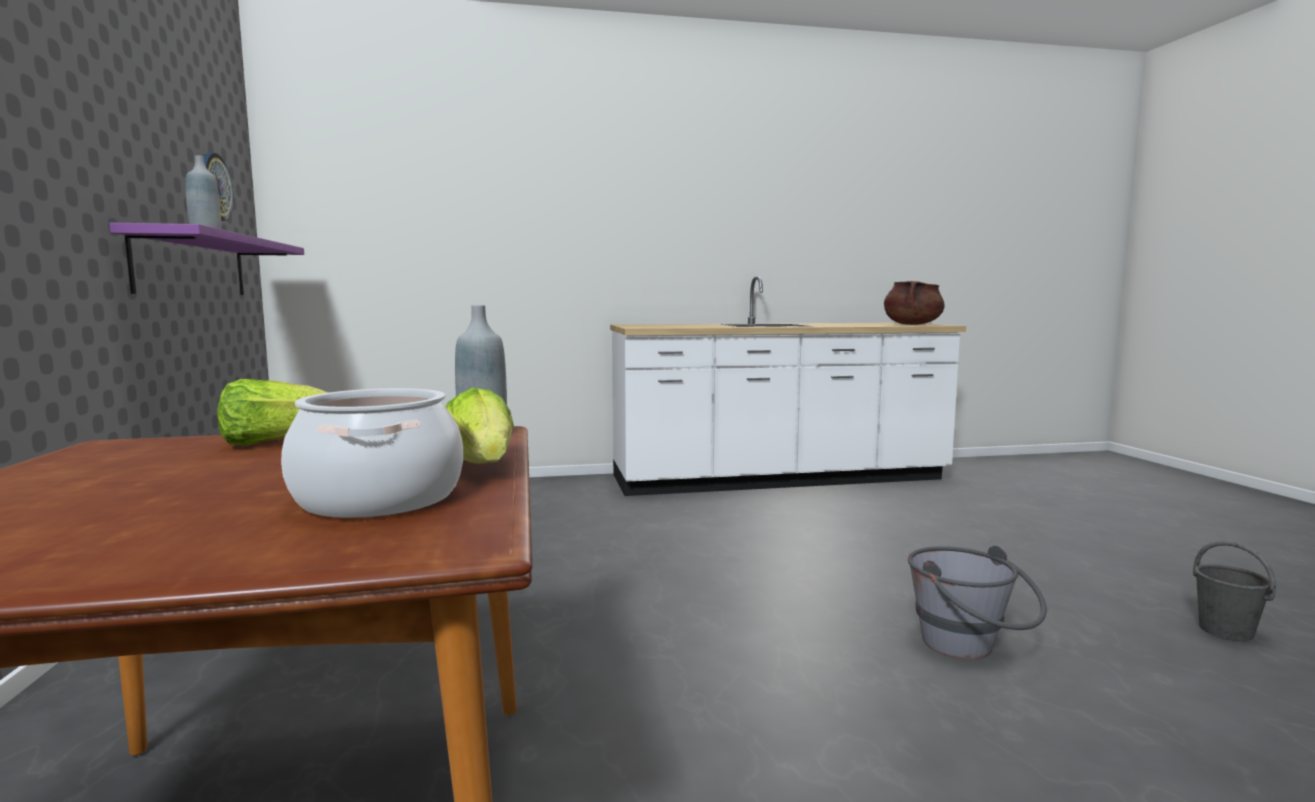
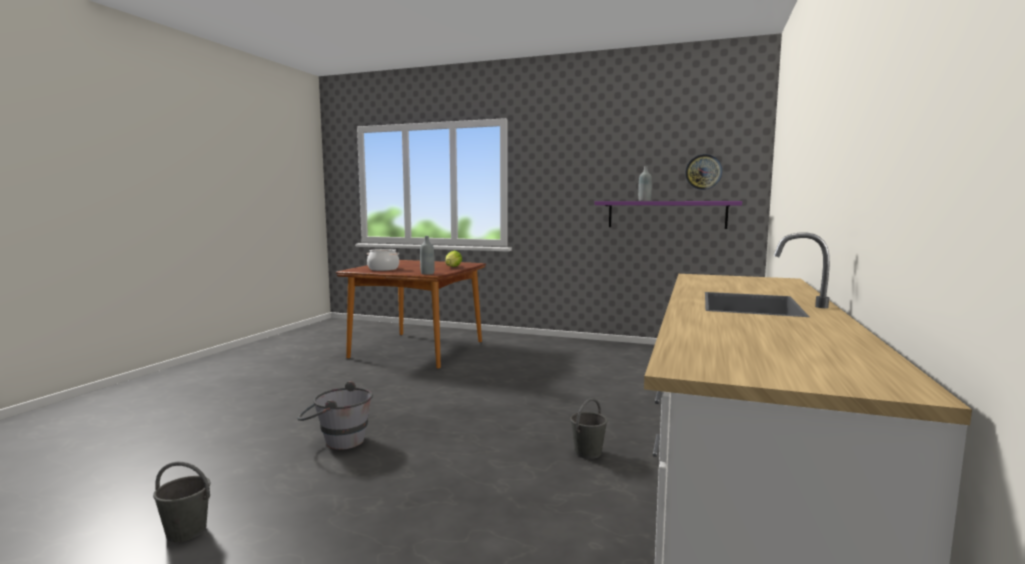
camera: 120 degrees right, 0 degrees up
lettuce [446,388,514,464] -> none
brown cooking pot [884,281,945,325] -> none
none -> grey bucket [570,398,608,459]

